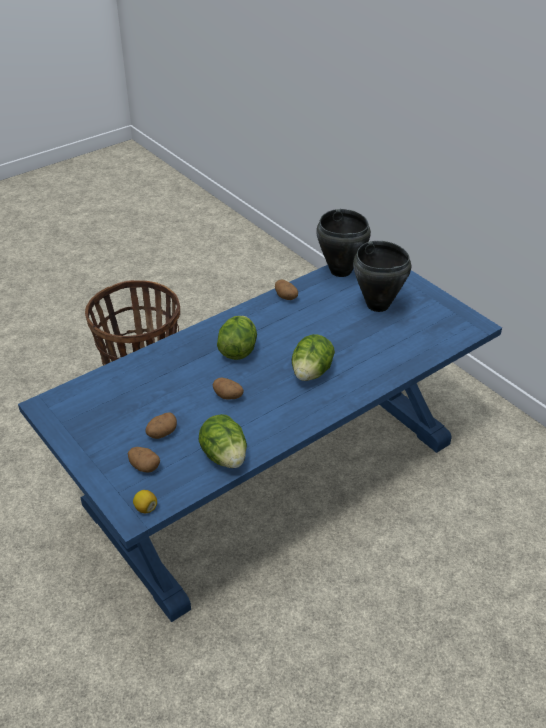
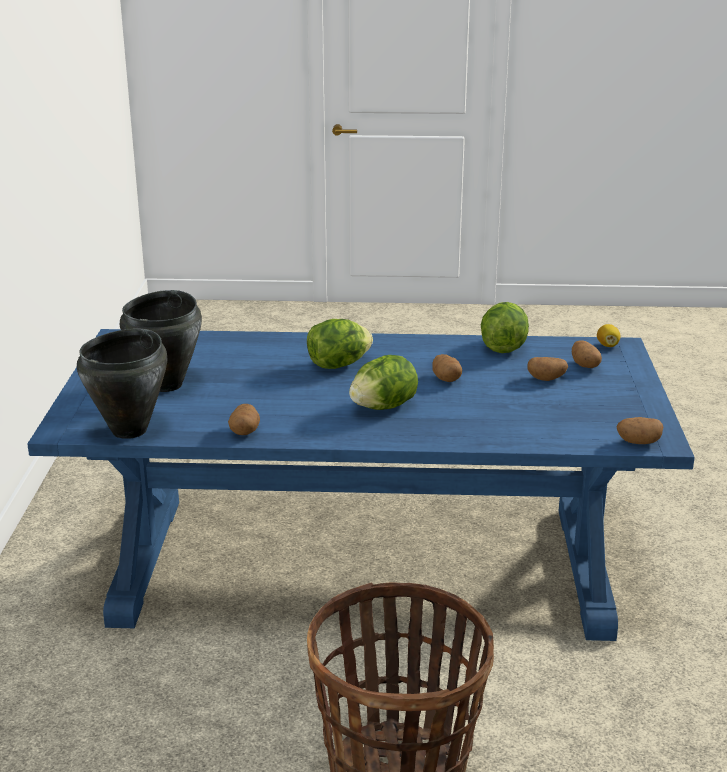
camera: 140 degrees left, 15 degrees down
none -> potato [617,417,663,444]

